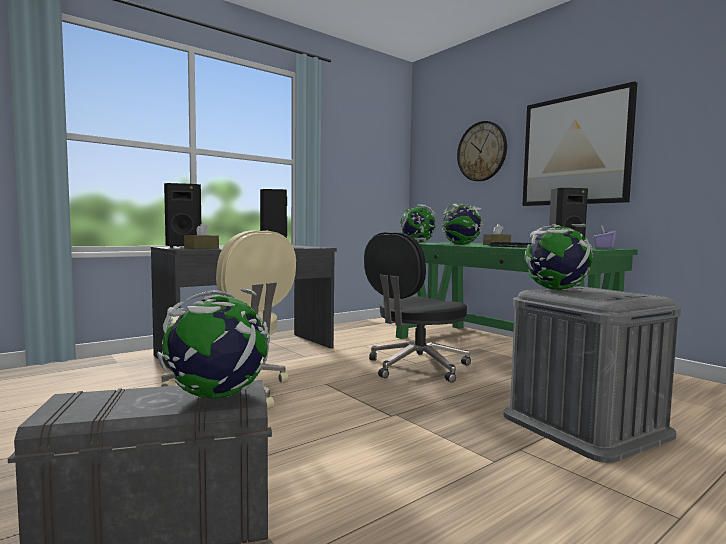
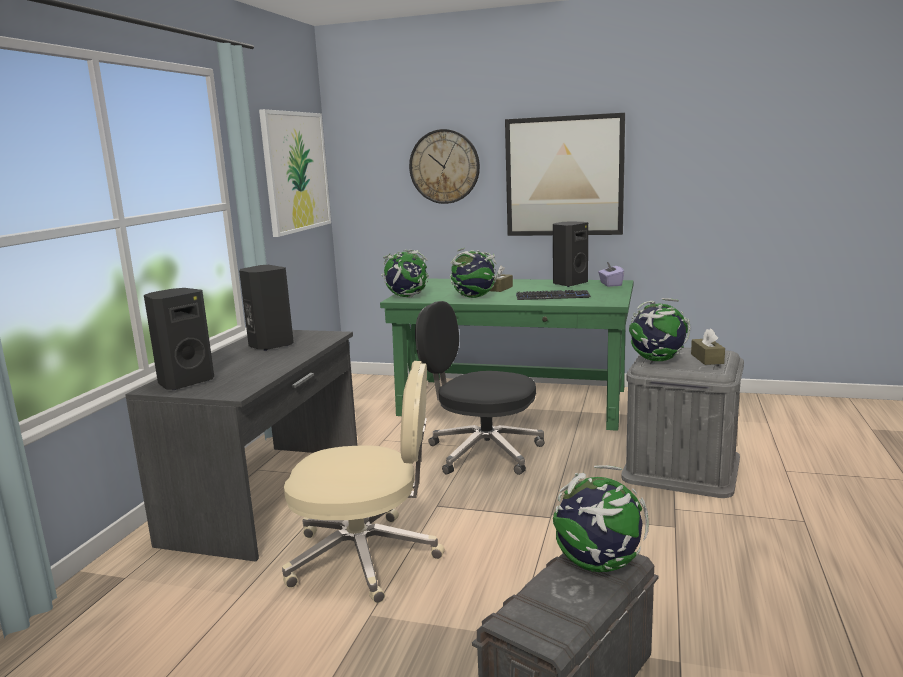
camera: 35 degrees left, 10 degrees up
brown tissue box [184,223,219,249] -> brown tissue box moved to [691,328,725,365]
black office chair [364,232,471,383] -> black office chair turned 105 degrees clockwise [415,301,545,475]
none -> picture [259,109,331,237]

